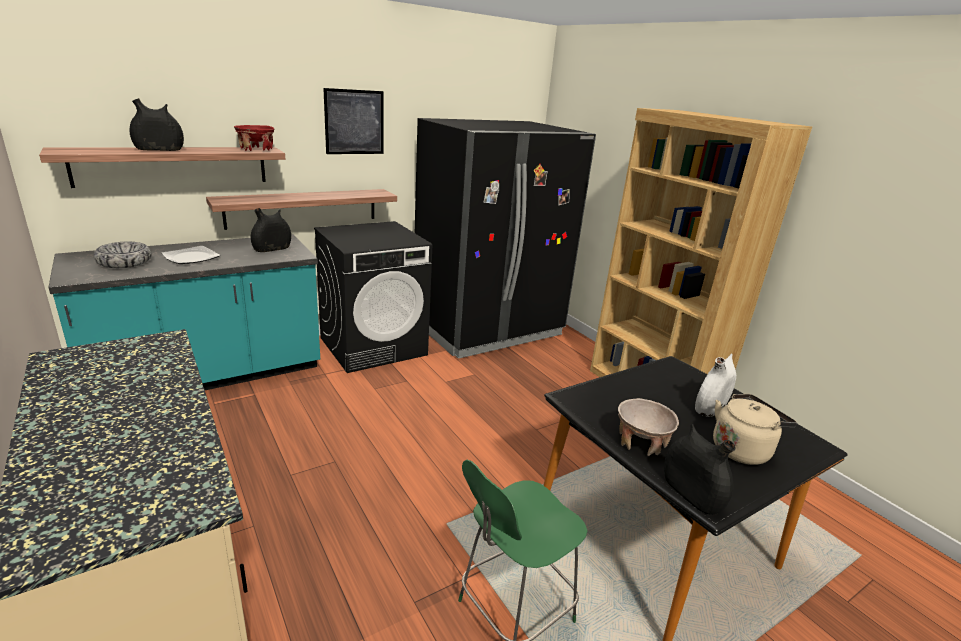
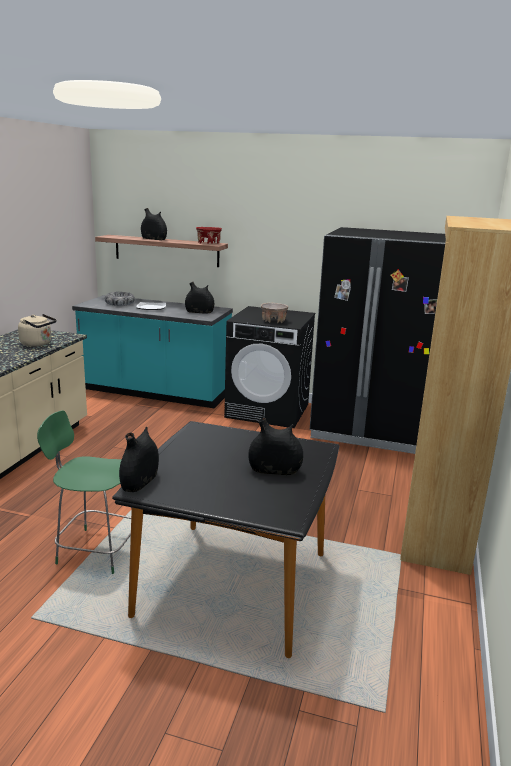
camera: 50 degrees right, 5 degrees down
shelf [206,189,397,230] -> none
picture [323,88,384,154] -> none
beige bowl [618,398,679,456] -> beige bowl moved to [261,303,288,323]
white vase [695,353,736,417] -> black vase [249,418,303,475]
beige kettle [713,394,797,465] -> beige kettle moved to [18,314,56,347]

